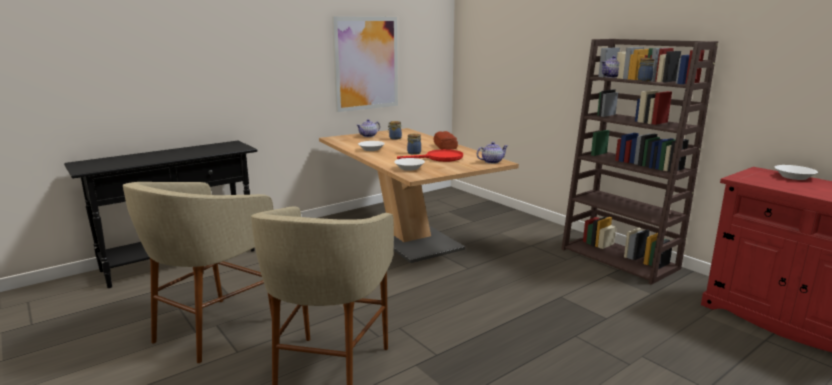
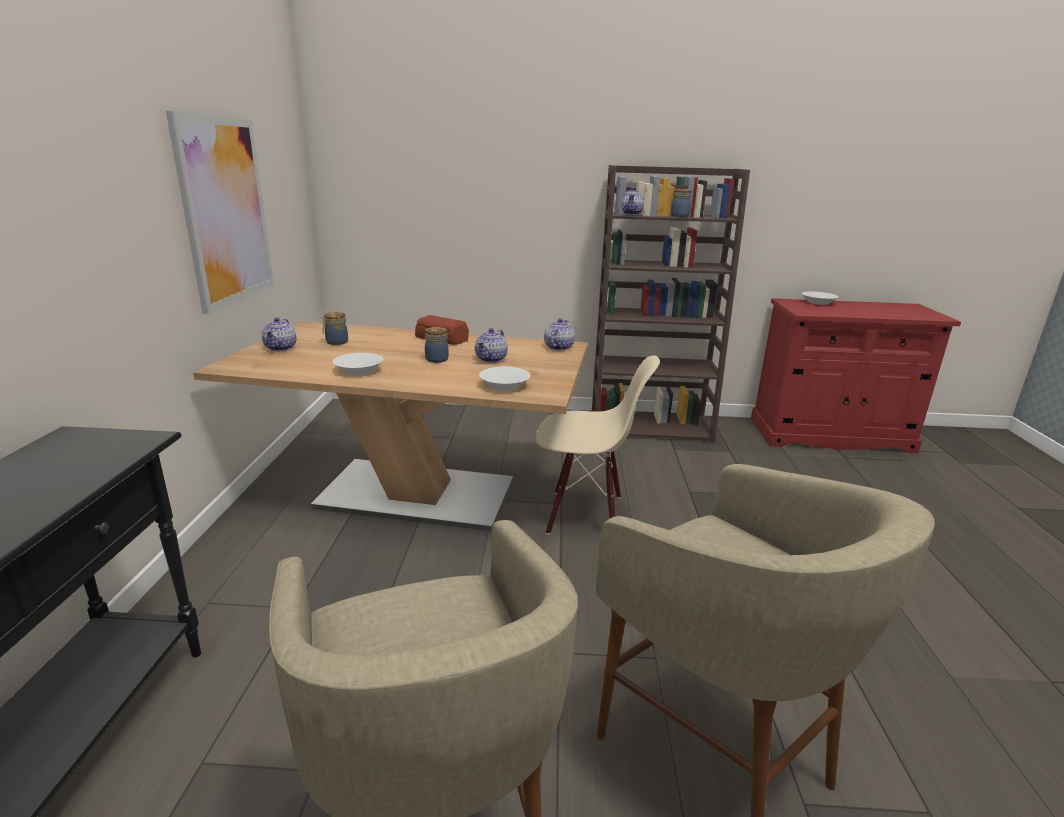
camera: 50 degrees left, 5 degrees up
red frying pan [397,149,463,162] -> teapot [475,328,508,363]
none -> beige chair [536,355,660,535]

